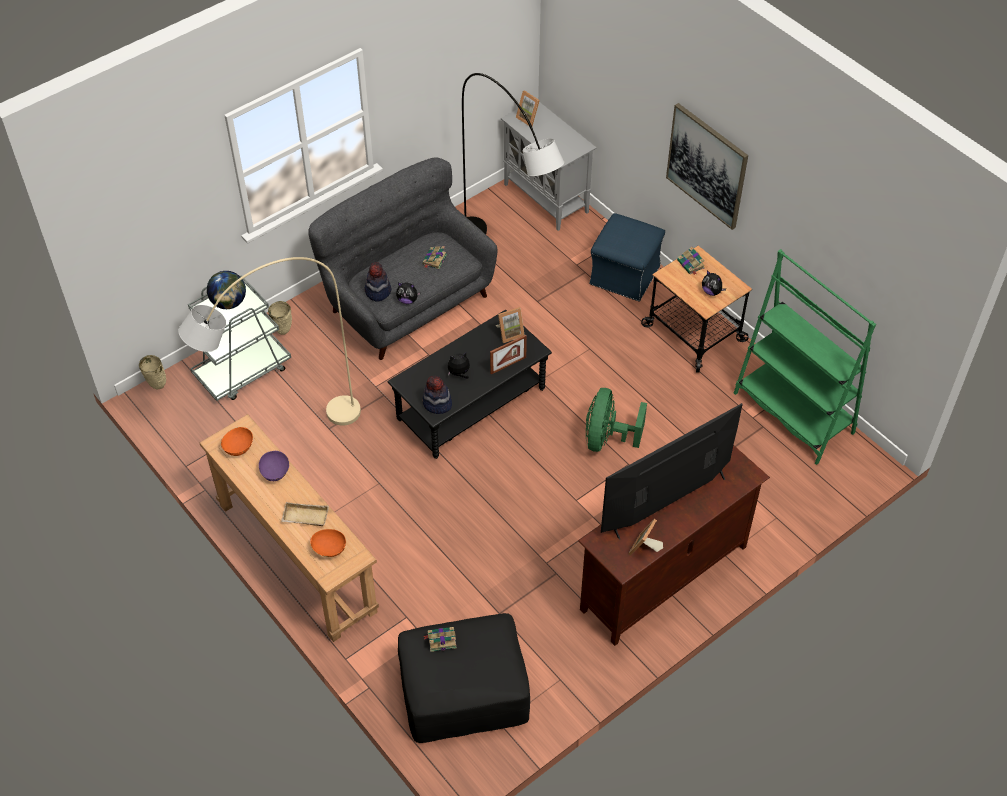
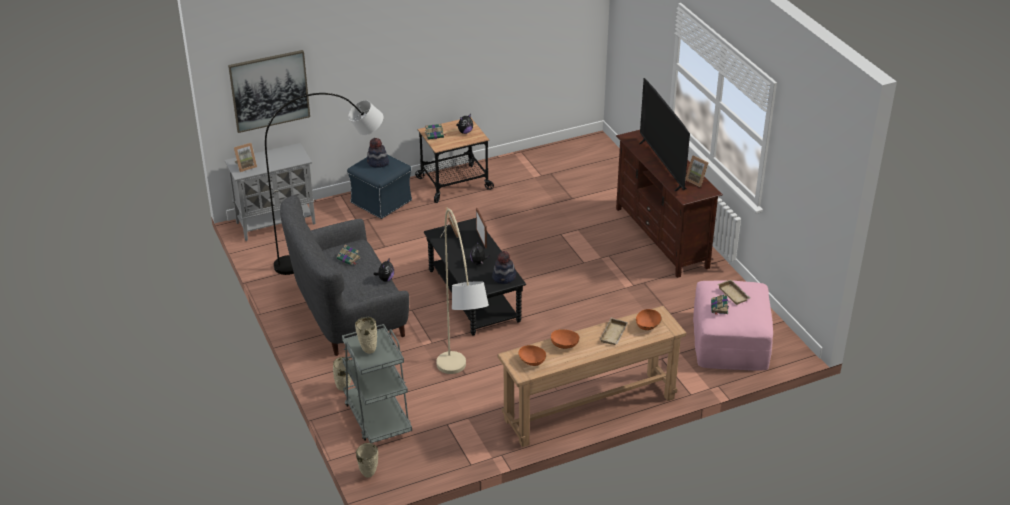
camera: 75 degrees left, 15 degrees down
globe [207,271,246,309] -> beige vase [355,317,377,354]
purple bowl [259,451,289,482] -> orange bowl [551,329,580,349]
hat [365,262,391,302] -> hat moved to [367,138,389,168]
black ottoman [398,613,530,743] -> pink ottoman [693,281,773,371]
green fan [586,388,647,452] -> none
picture [666,103,748,230] -> picture moved to [228,50,310,133]
green bookcase [734,249,876,465] -> none
none -> beige tray [718,280,750,305]

